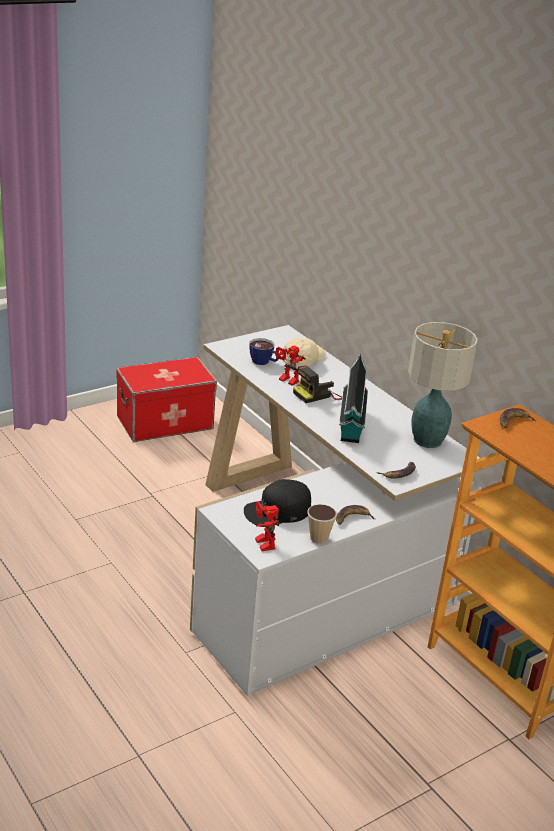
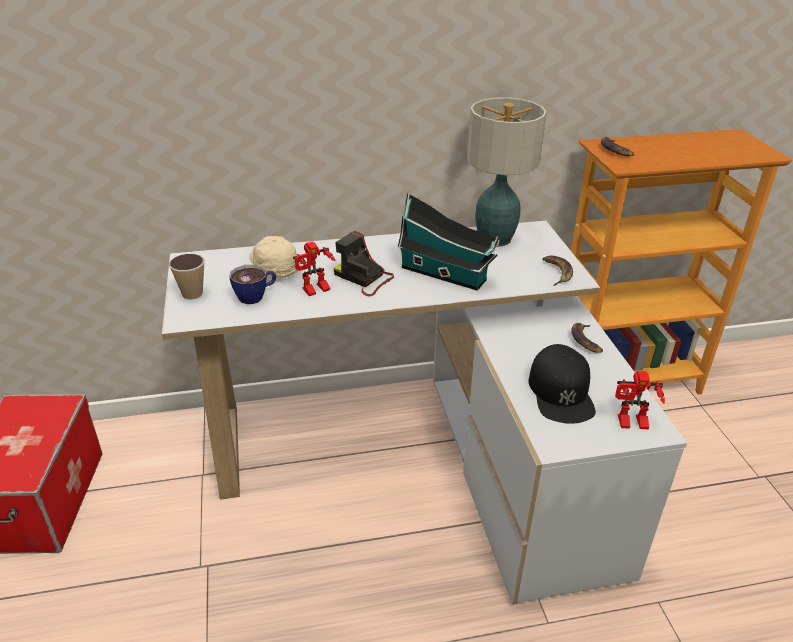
camera: 65 degrees left, 5 degrees up
camera [293,365,342,403] -> camera turned 135 degrees clockwise [333,231,394,296]
cup [307,504,337,544] -> cup moved to [169,254,205,299]

